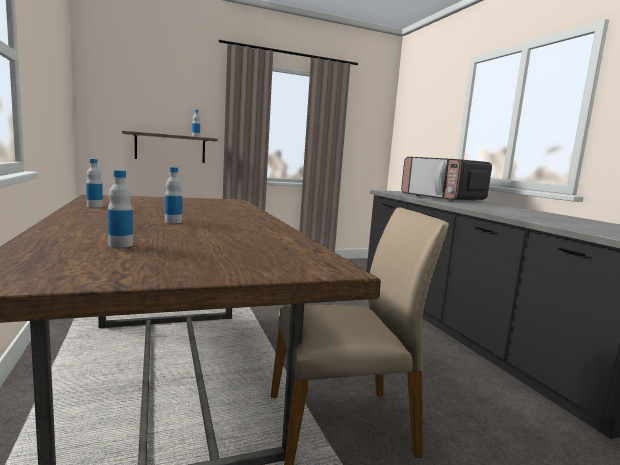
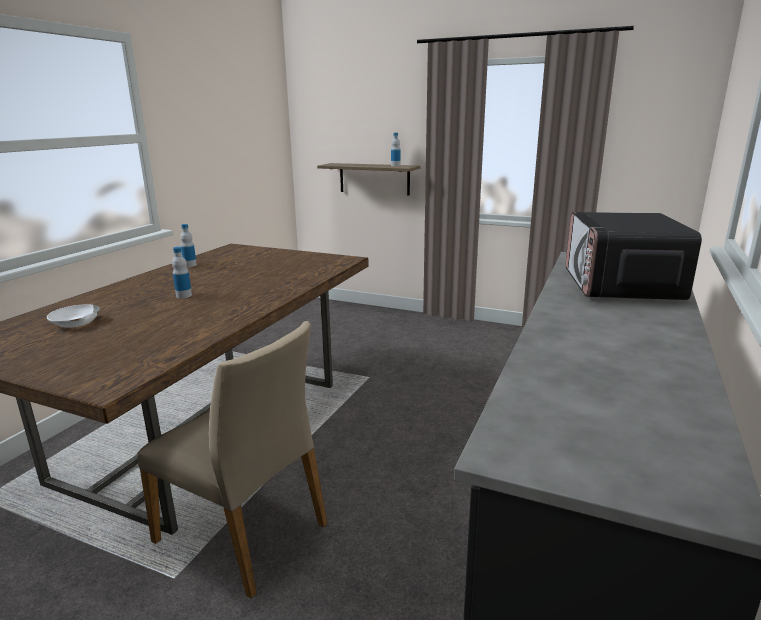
camera: 45 degrees right, 10 degrees up
bottle [108,170,133,248] -> white bowl [47,304,100,328]

